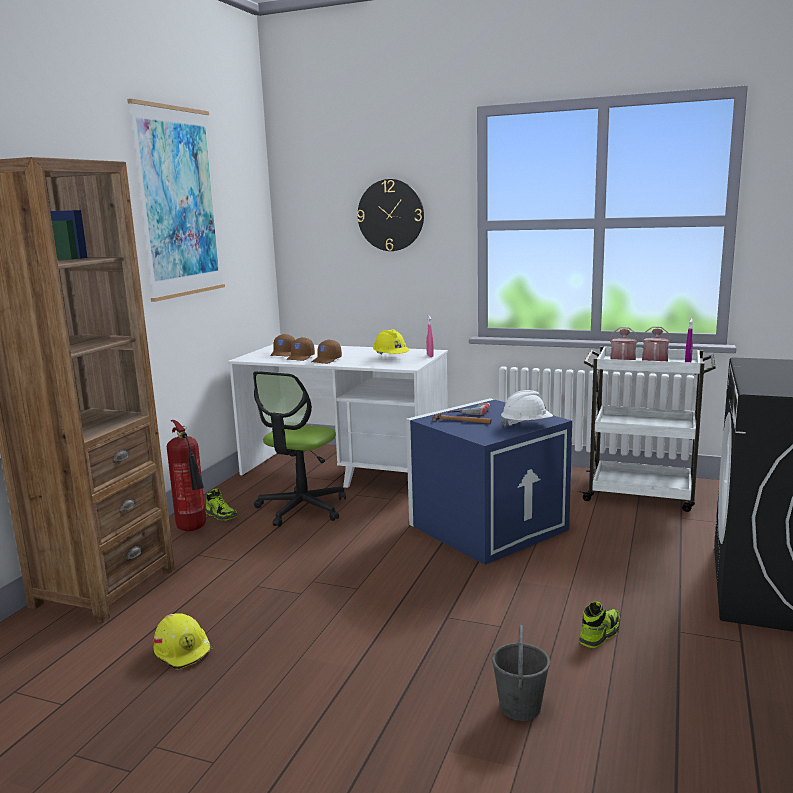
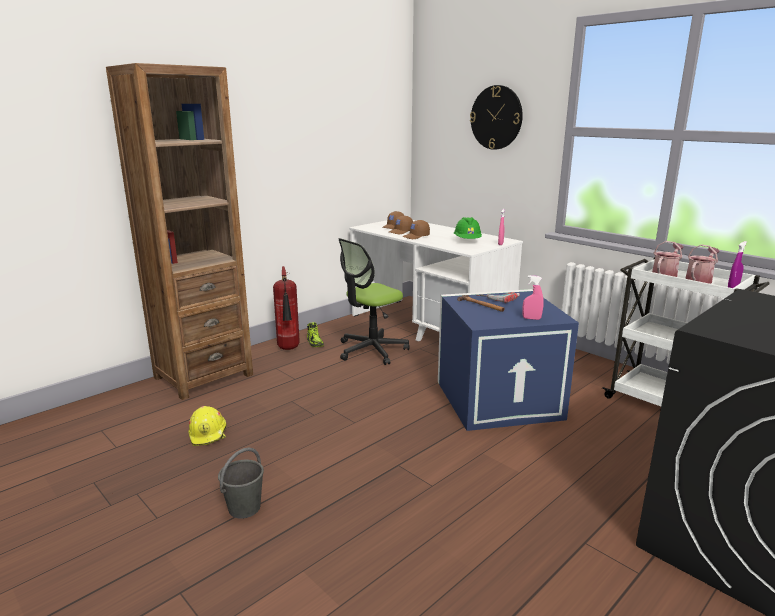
camera: 25 degrees right, 5 degrees up
picture [127,99,225,302] -> none
yellow hard hat [373,329,409,355] -> green hard hat [454,217,482,239]
grey bucket [492,625,550,721] -> grey bucket moved to [218,448,264,519]
white hard hat [501,390,553,427] -> pink spray bottle [522,275,544,320]
shoe [580,601,620,648] -> none

